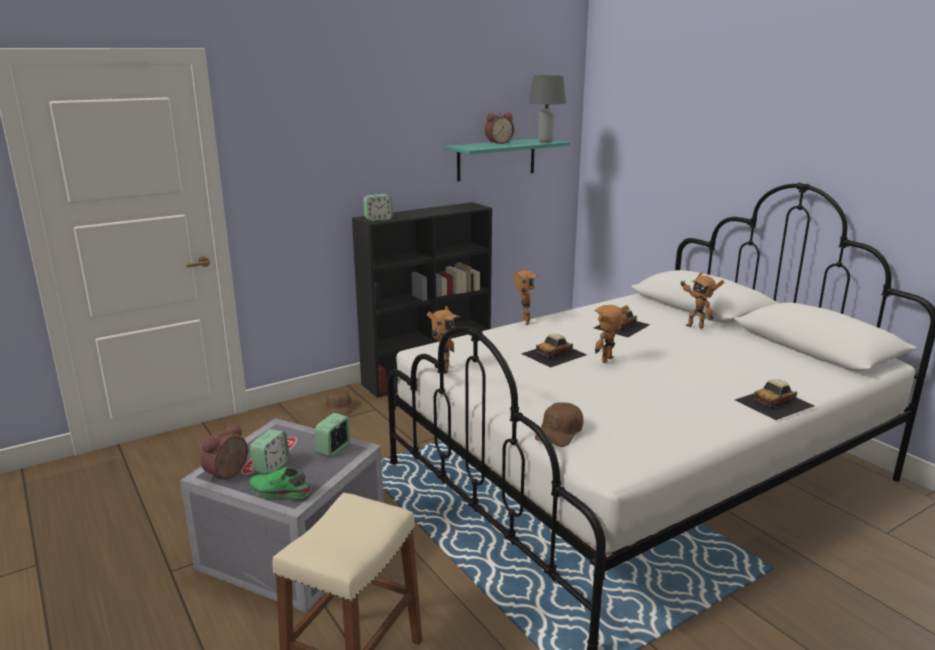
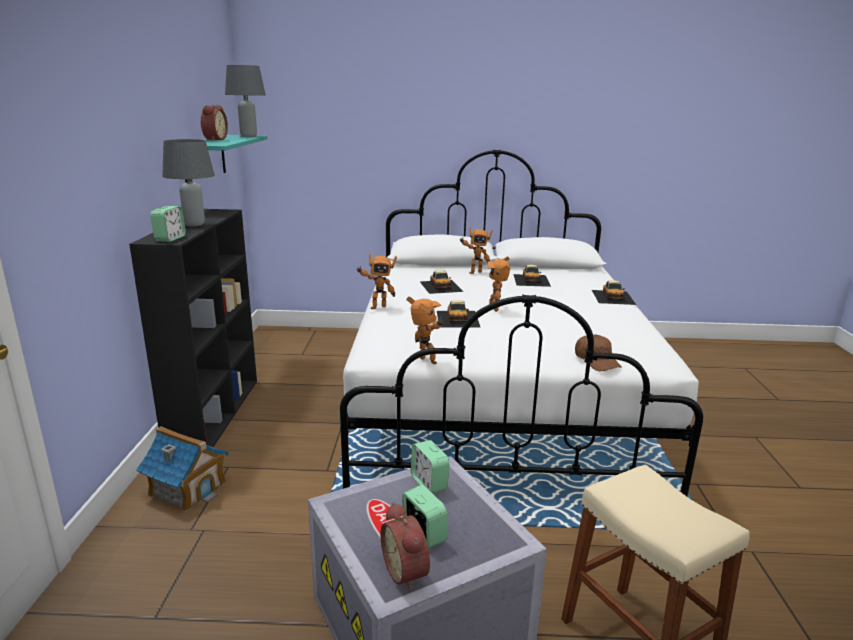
camera: 55 degrees left, 0 degrees up
green shoe [249,466,312,499] -> none
brown cap [326,389,352,416] -> toy house [136,426,229,512]
toy robot [513,268,539,325] -> toy robot turned 120 degrees clockwise [356,253,397,309]
none -> grey table lamp [162,139,214,226]
none -> toy car [513,265,551,287]

